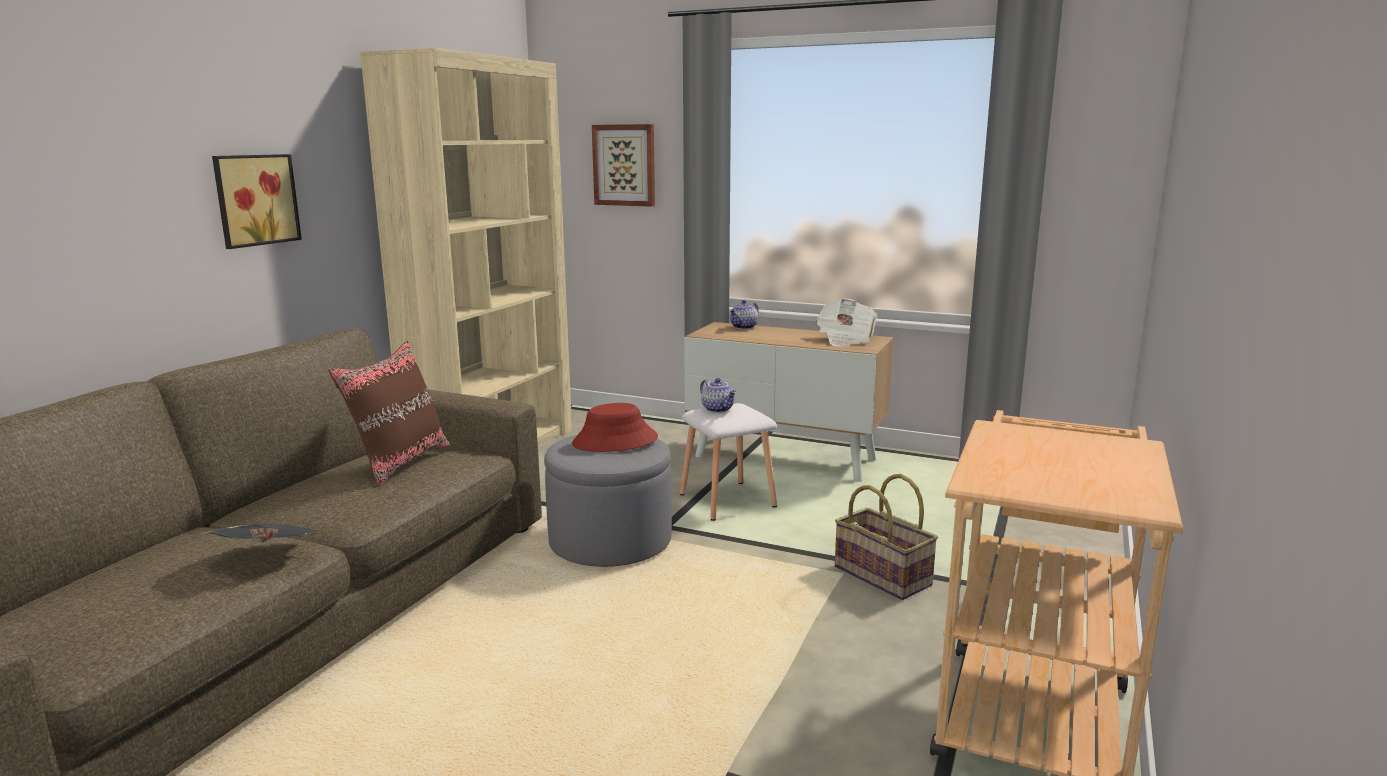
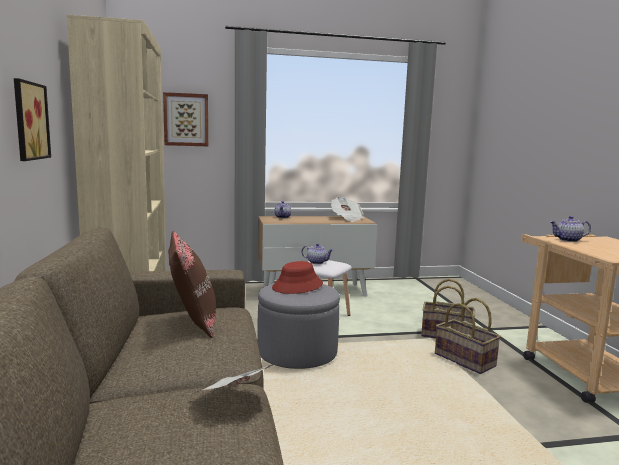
camera: 35 degrees left, 5 degrees down
none -> basket [435,298,501,374]
none -> teapot [550,216,591,242]

